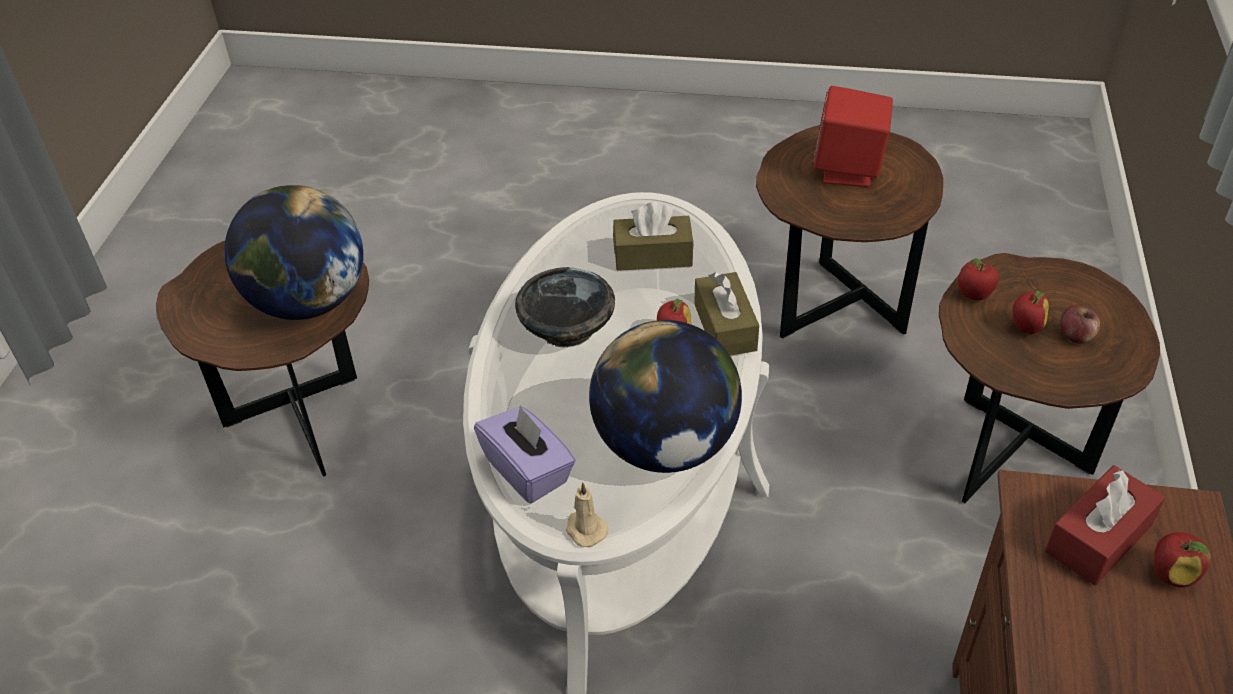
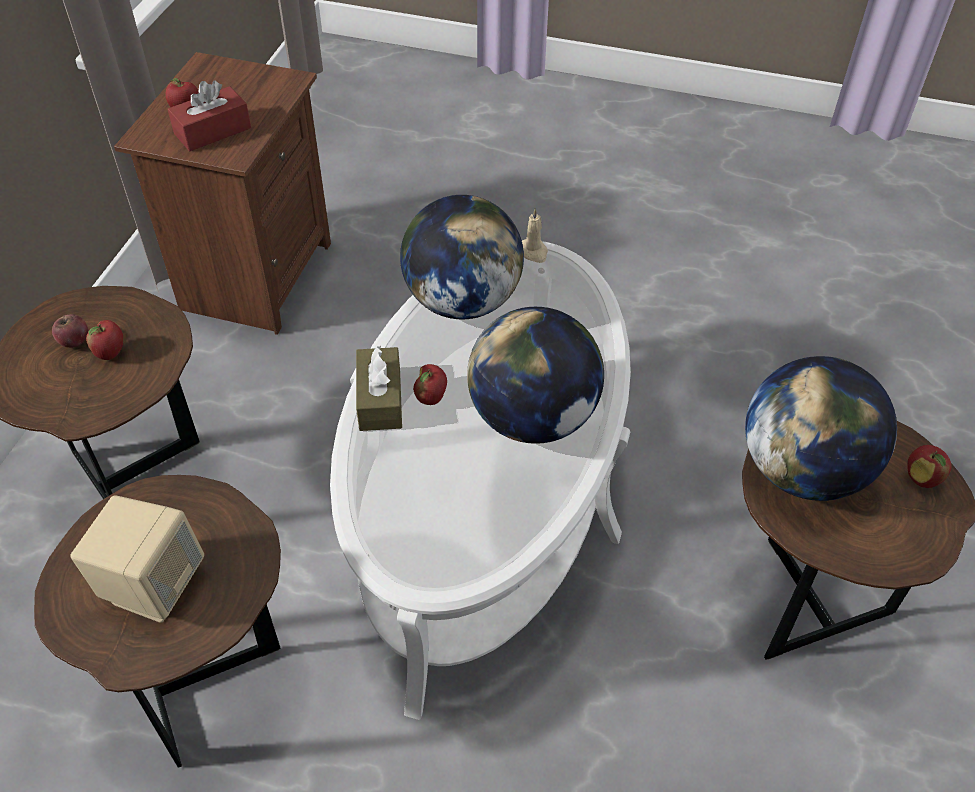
camera: 175 degrees left, 5 degrees up
purple tissue box [474,405,576,503] -> none
black bowl [515,267,615,347] -> globe [467,307,604,444]
brown tissue box [613,202,694,271] -> none
red speaker [814,86,893,187] -> beige speaker [71,495,204,623]
apple [958,258,999,300] -> apple moved to [907,445,951,488]

